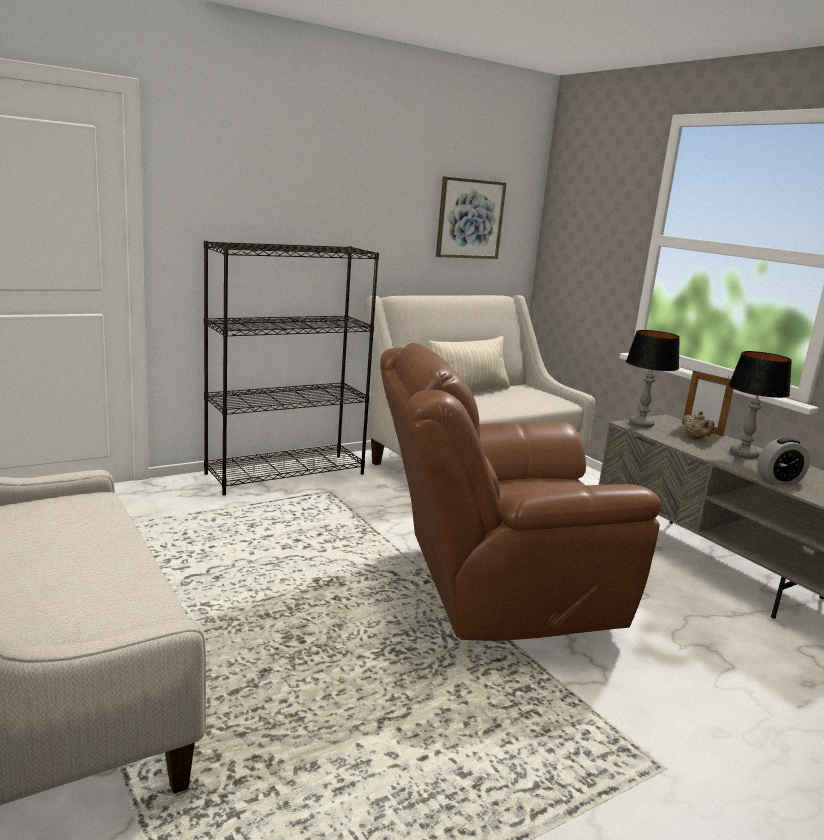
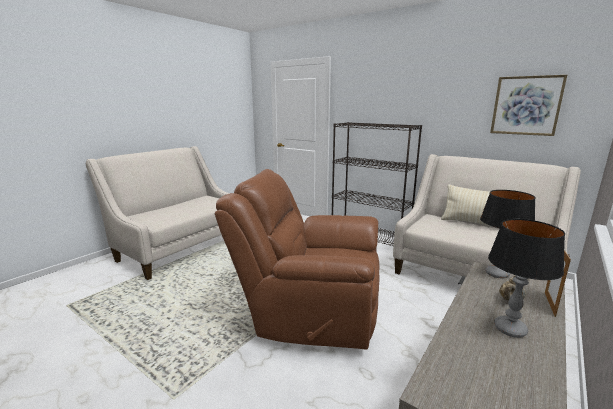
camera: 70 degrees right, 0 degrees up
brown armchair [380,343,661,641] -> brown armchair turned 45 degrees counterclockwise [215,169,379,350]
alarm clock [757,438,810,483] -> none

